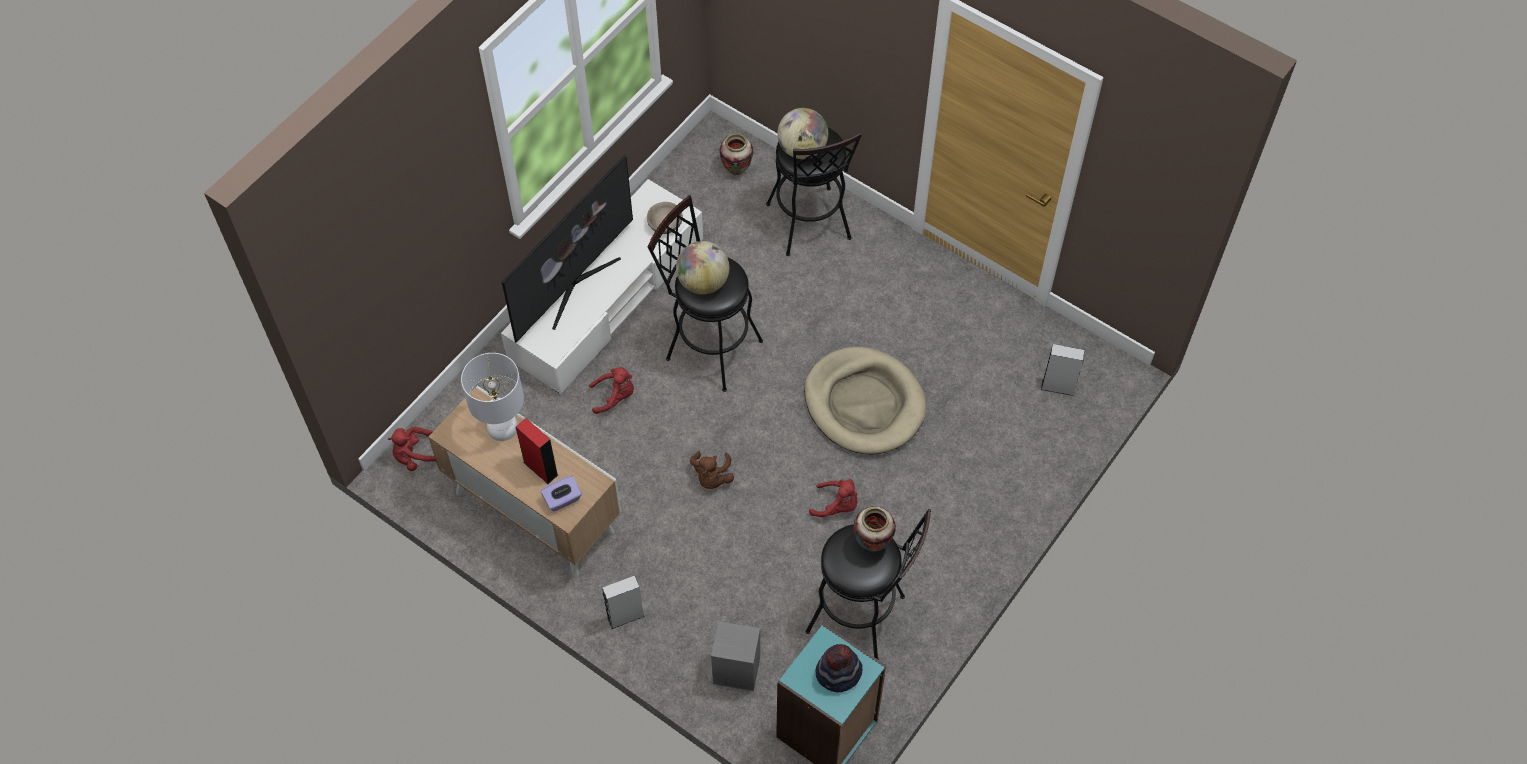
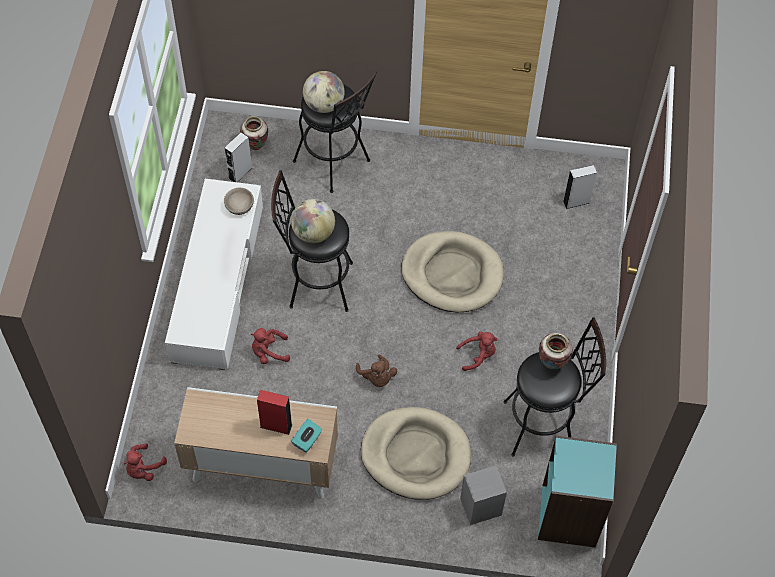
camera: 30 degrees left, 0 degrees up
white table lamp [461,353,524,441] -> none
television [502,155,633,342] -> none
purple tissue box [541,476,582,512] -> turquoise tissue box [291,419,322,453]
red plush toy [589,367,634,414] -> red plush toy turned 150 degrees counterclockwise [251,328,290,364]
grey speaker [602,575,645,629] -> grey speaker moved to [224,132,252,182]
hat [816,644,862,693] -> none
none -> beige dog bed [361,407,471,500]

